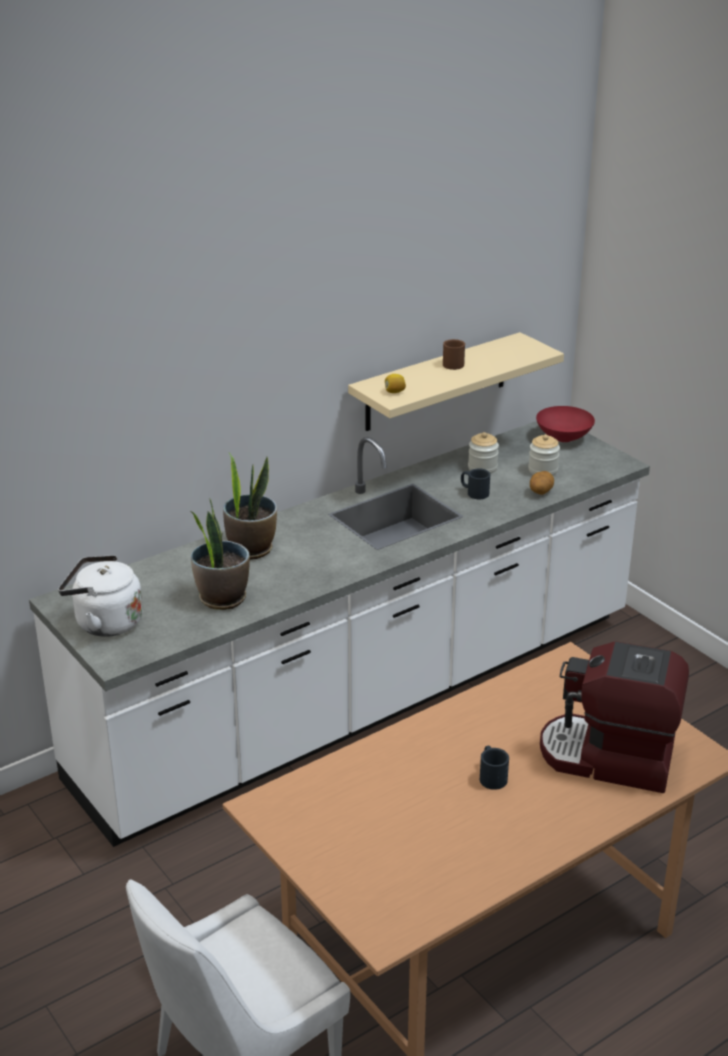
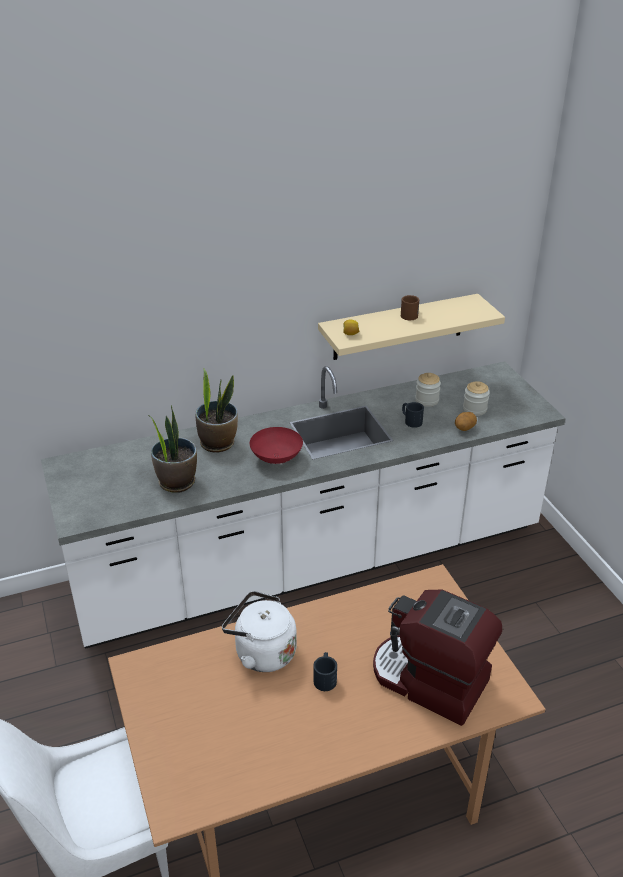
camera: 15 degrees right, 5 degrees up
white kettle [58,555,143,637] -> white kettle moved to [222,591,297,672]
red bowl [536,406,595,442] -> red bowl moved to [250,427,303,464]

